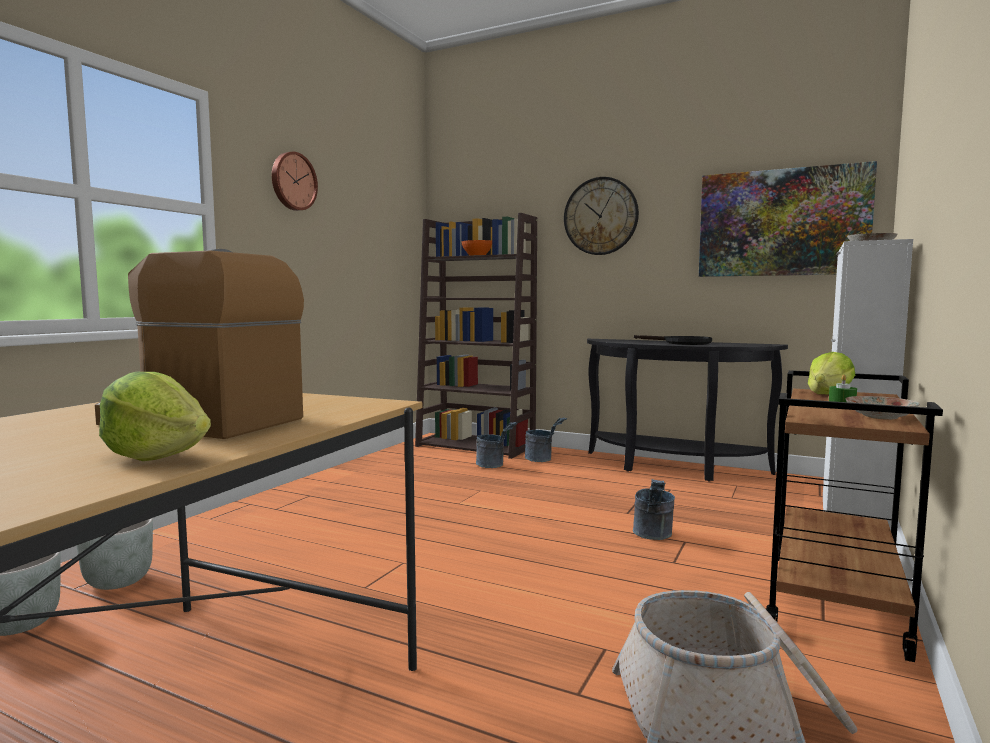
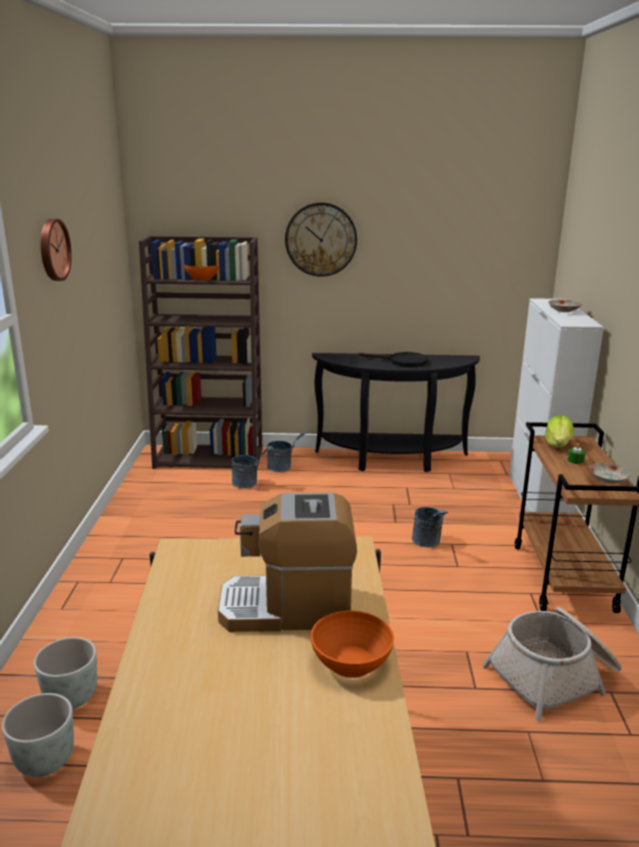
camera: 25 degrees left, 15 degrees up
lettuce [99,372,211,461] -> orange bowl [311,611,394,678]
picture [699,161,877,277] -> none

